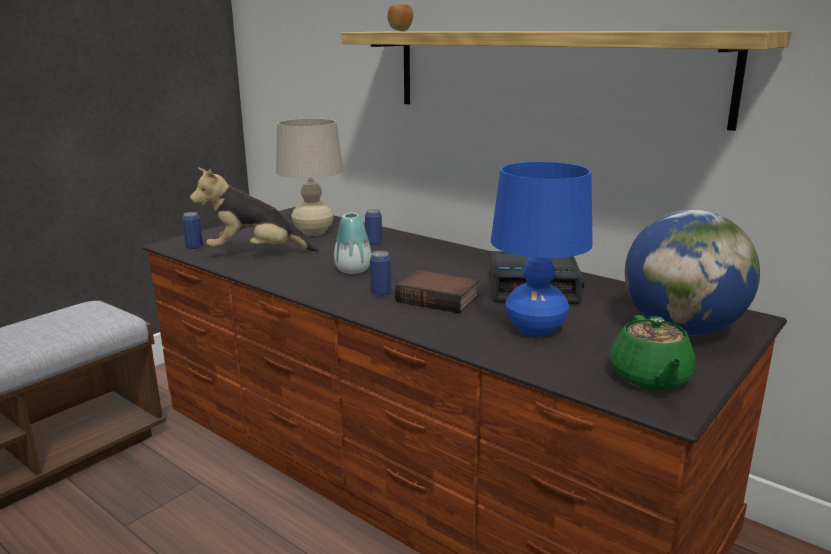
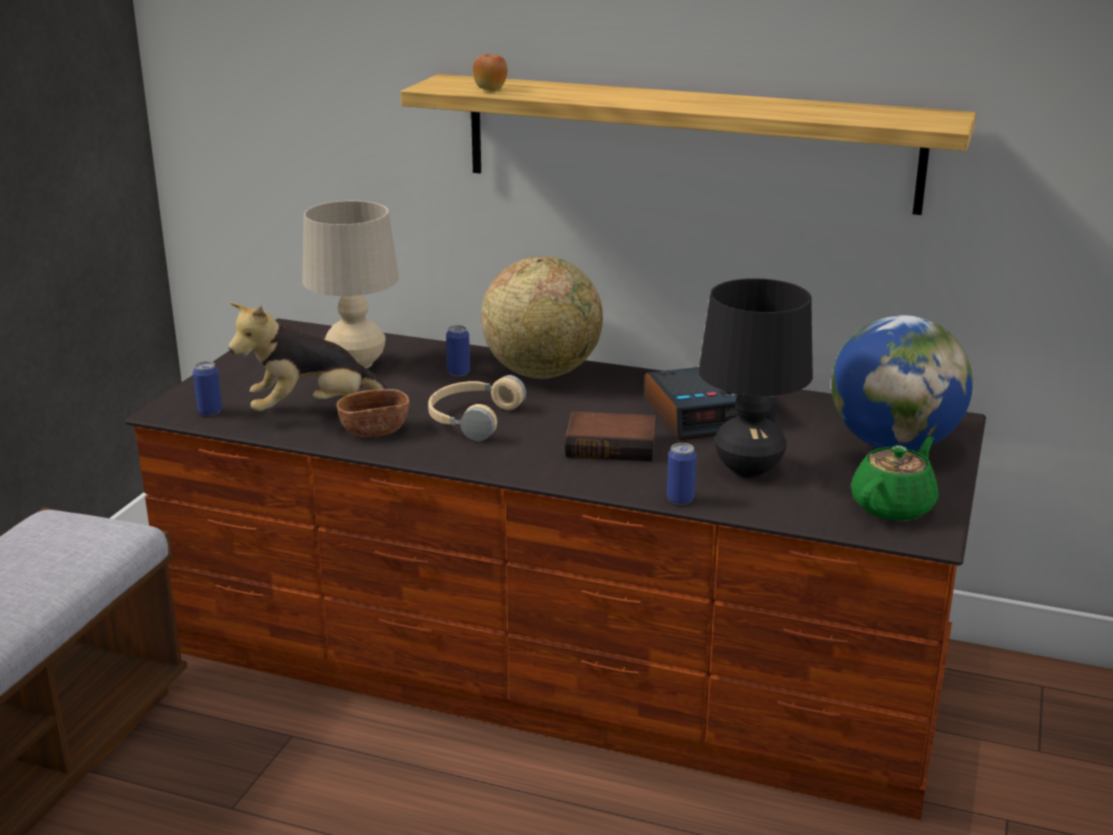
camera: 20 degrees left, 5 degrees up
vase [334,213,372,274] -> beige headphones [428,375,526,441]
can [370,251,391,296] -> can moved to [667,443,696,505]
blue table lamp [491,162,593,337] -> black table lamp [699,278,813,478]
green teapot [610,315,696,390] -> green teapot turned 120 degrees counterclockwise [851,436,938,521]
none -> brown bowl [337,389,409,437]
none -> globe [481,256,603,379]

